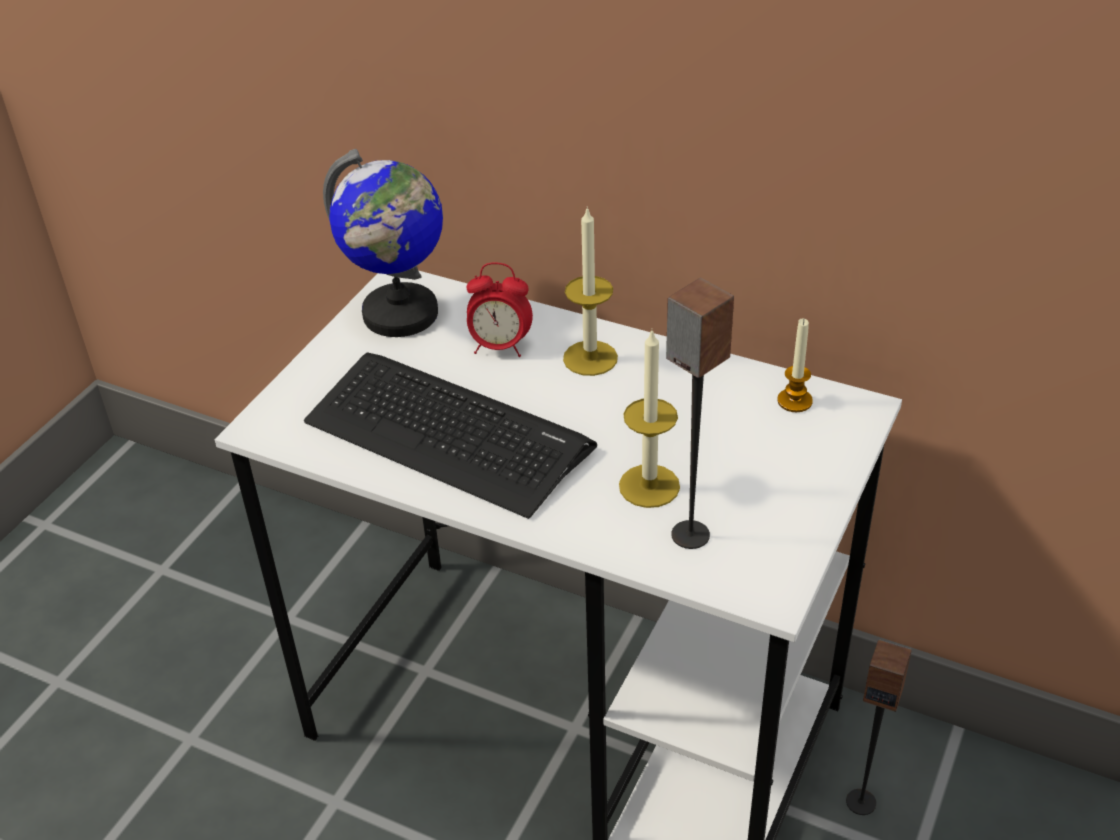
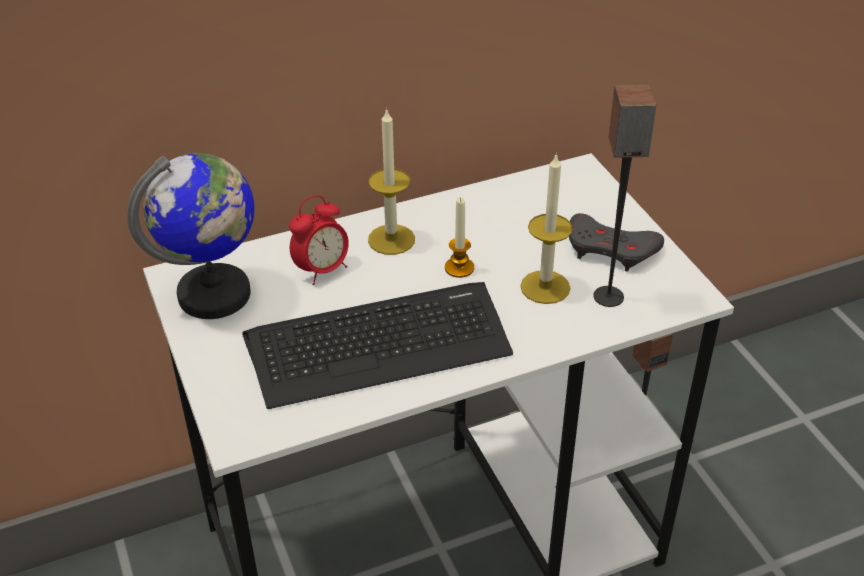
camera: 50 degrees left, 0 degrees up
candle [777,318,813,412] -> candle moved to [445,197,474,278]
none -> grey game controller [569,213,664,272]

